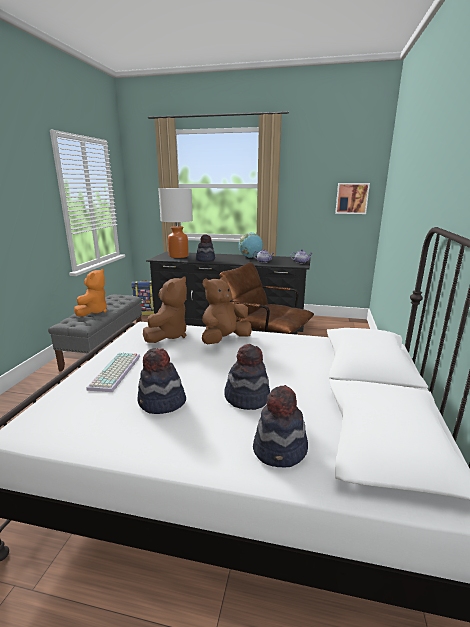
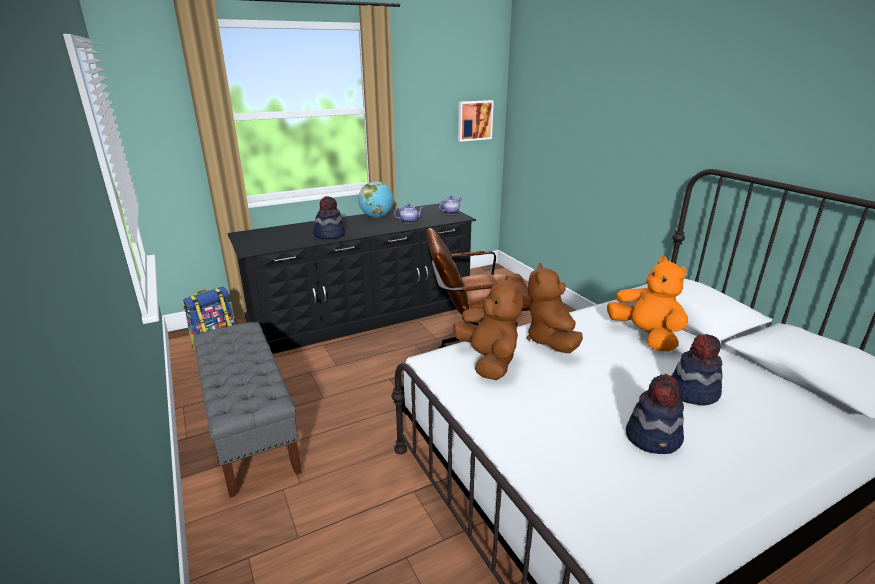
camera: 40 degrees left, 5 degrees up
orange plush toy [74,269,107,316] -> orange plush toy moved to [607,256,688,352]
keyboard [86,353,140,392] -> none
table lamp [158,188,193,258] -> none
hat [253,385,308,468] -> none

